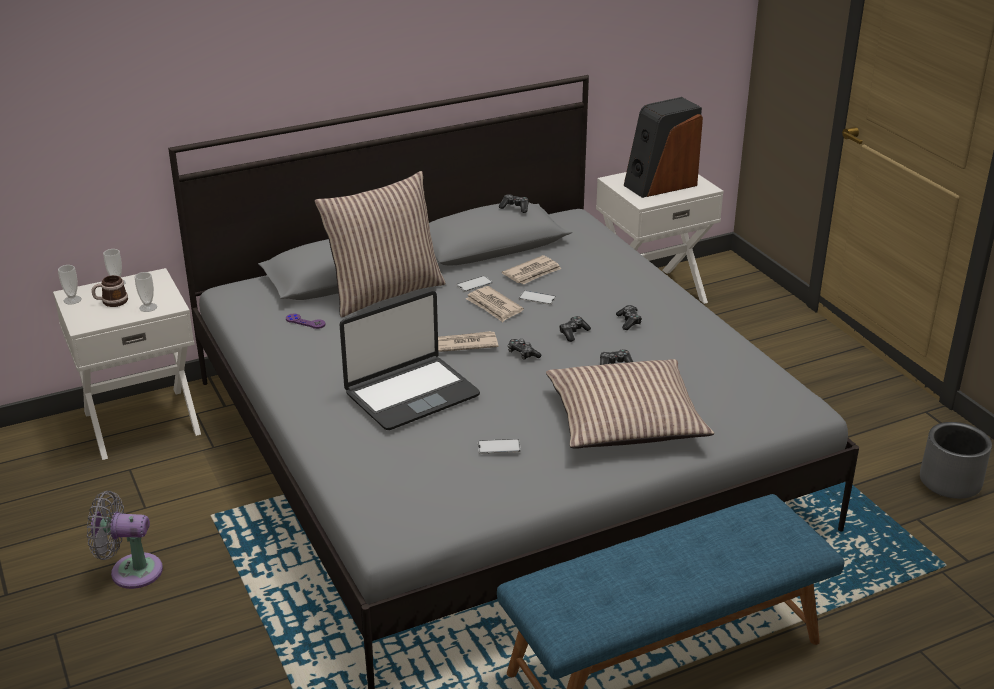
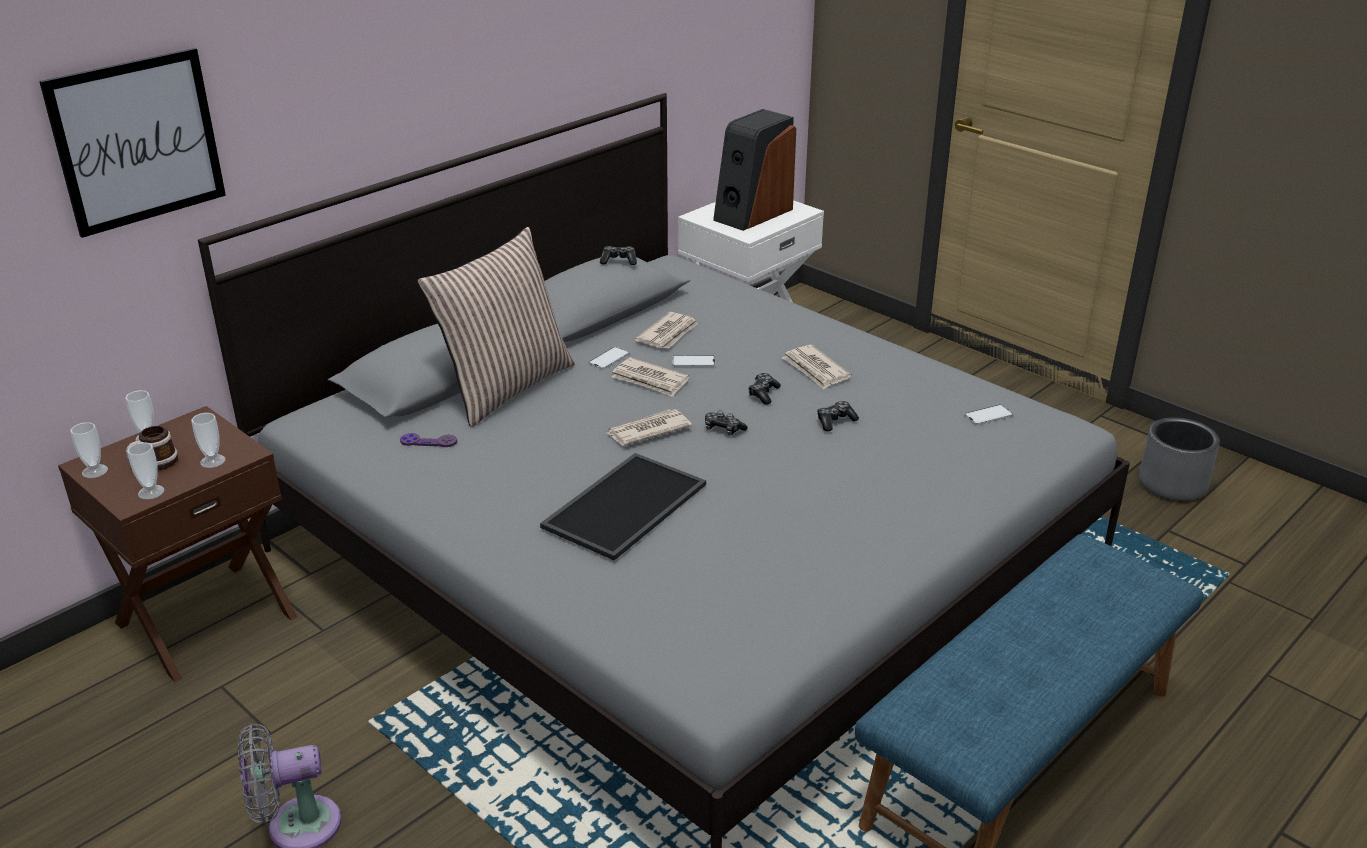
camera: 20 degrees left, 0 degrees up
white nightstand [53,268,201,460] -> brown nightstand [58,406,297,682]
laptop [339,291,480,430] -> tray [540,453,706,560]
phone [478,439,521,454] -> phone moved to [964,405,1013,425]
pillow [546,359,714,449] -> none
game controller [616,305,642,330] -> newspaper [782,345,851,389]
none -> picture [39,48,226,238]
none -> cup [127,442,164,500]

